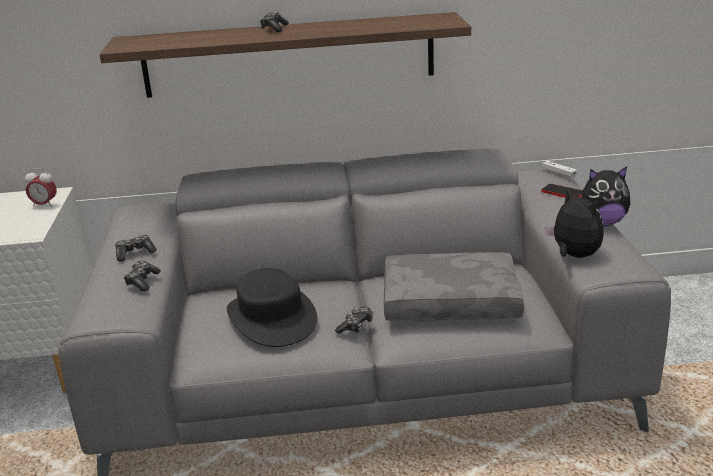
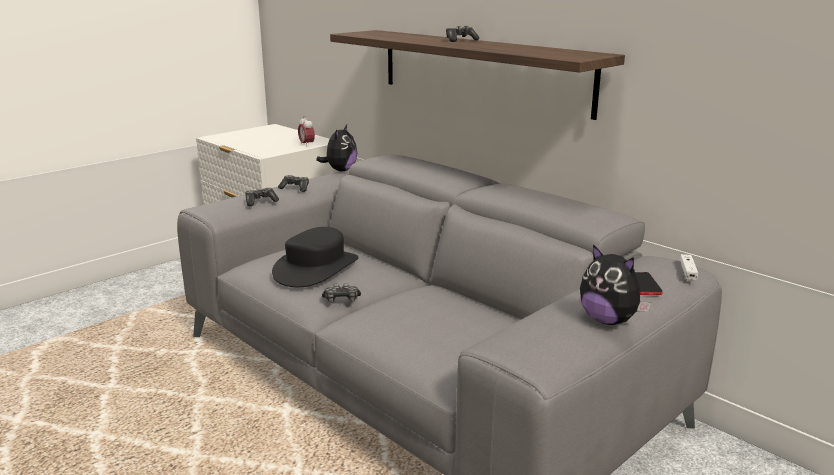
camera: 50 degrees right, 5 degrees down
grey pillow [384,252,524,321] -> none
plush toy [545,189,604,258] -> plush toy moved to [316,125,357,171]

